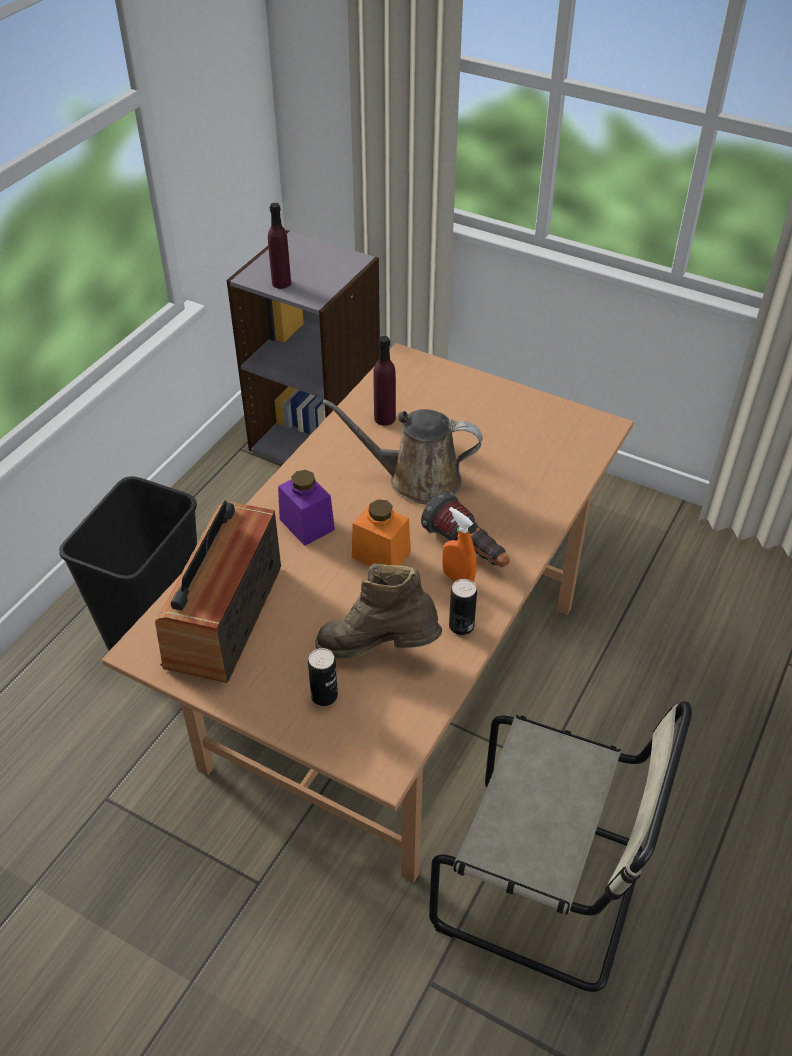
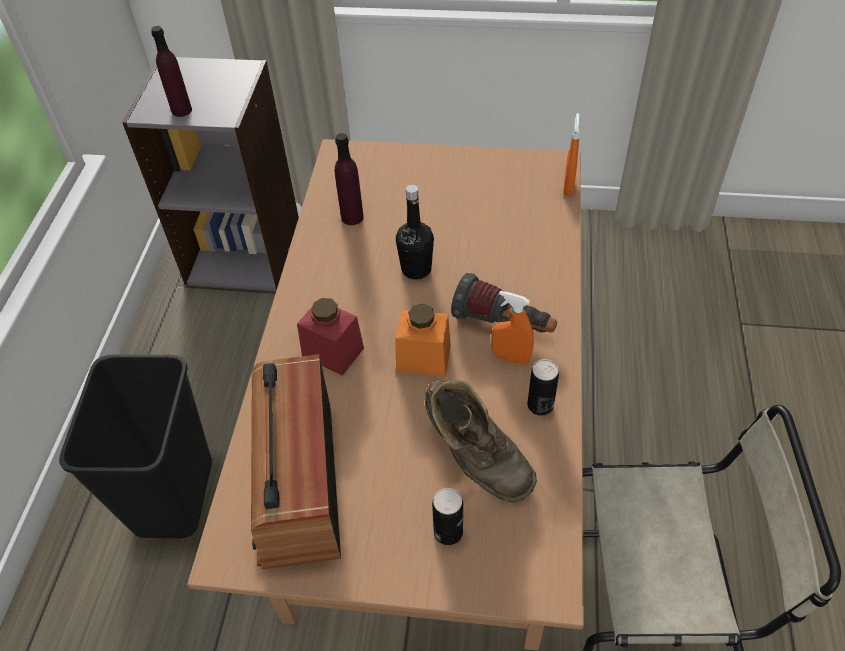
camera: 20 degrees left, 5 degrees up
purple jar [278,470,335,546] -> red jar [297,298,364,376]
brown boot [315,564,442,658] -> brown boot turned 120 degrees counterclockwise [425,379,537,503]
brown watering can [322,399,483,504] -> black bottle [396,185,434,279]
none -> orange spray bottle [563,113,580,196]

